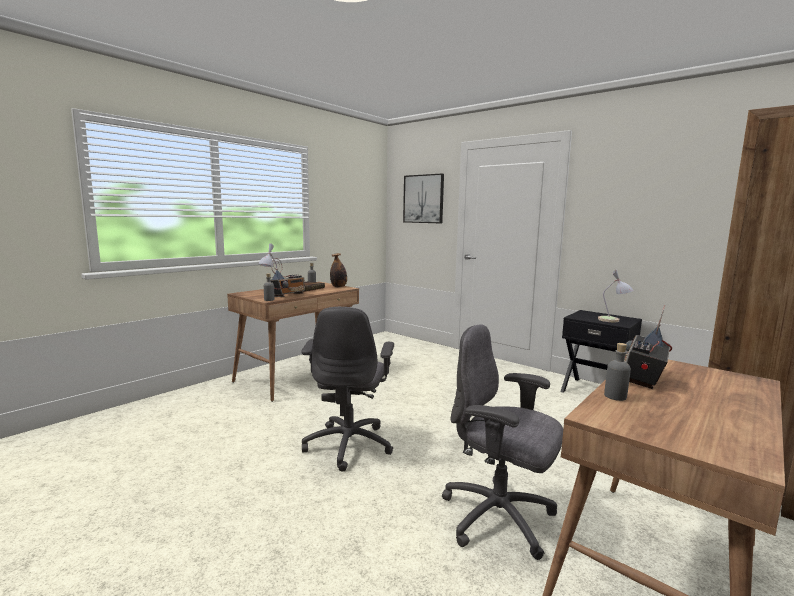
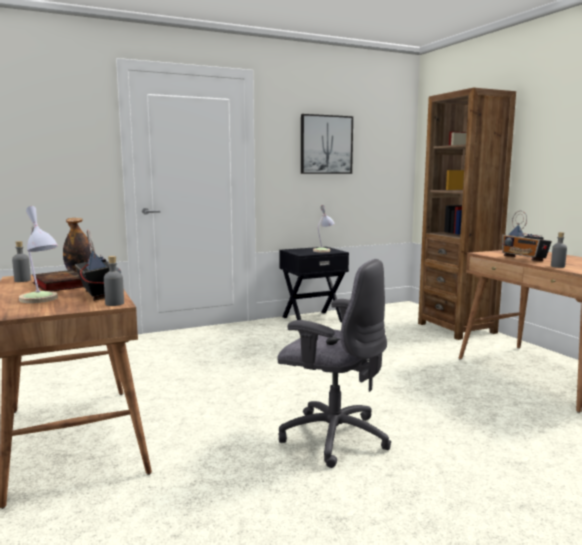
camera: 65 degrees left, 0 degrees up
picture [403,174,444,223] -> picture moved to [301,114,353,174]
grey office chair [442,324,563,560] -> none

